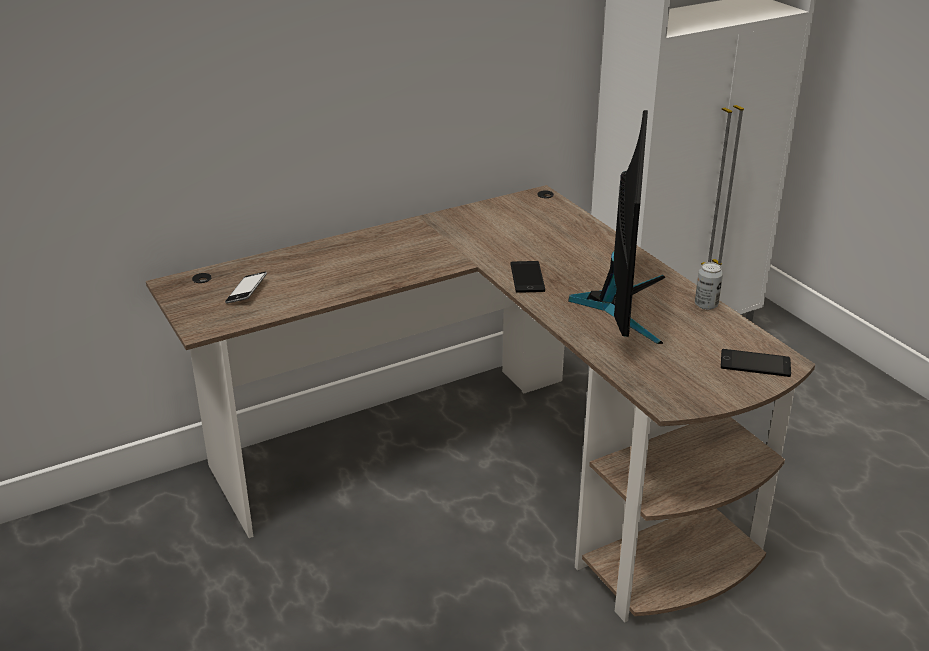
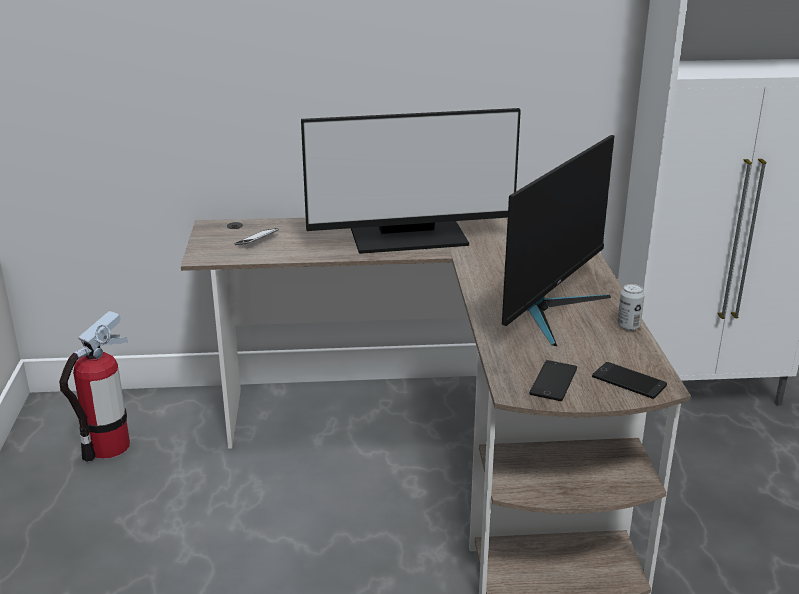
camera: 25 degrees right, 5 degrees down
phone [510,261,545,293] -> phone moved to [530,360,577,401]
none -> fire extinguisher [59,311,130,462]
none -> monitor [301,108,521,254]

